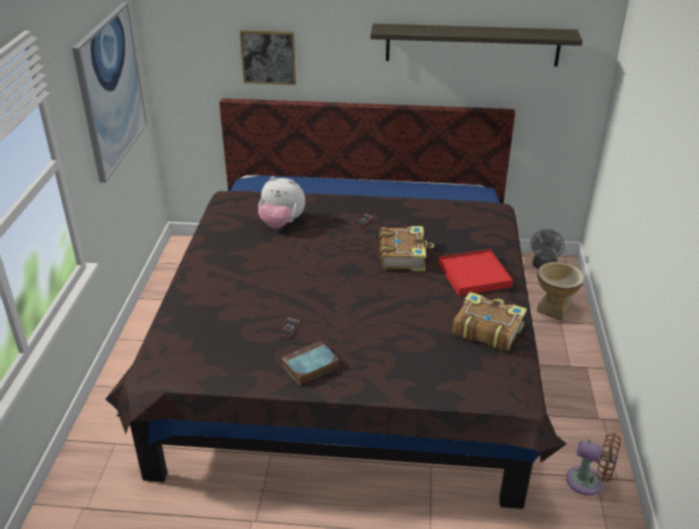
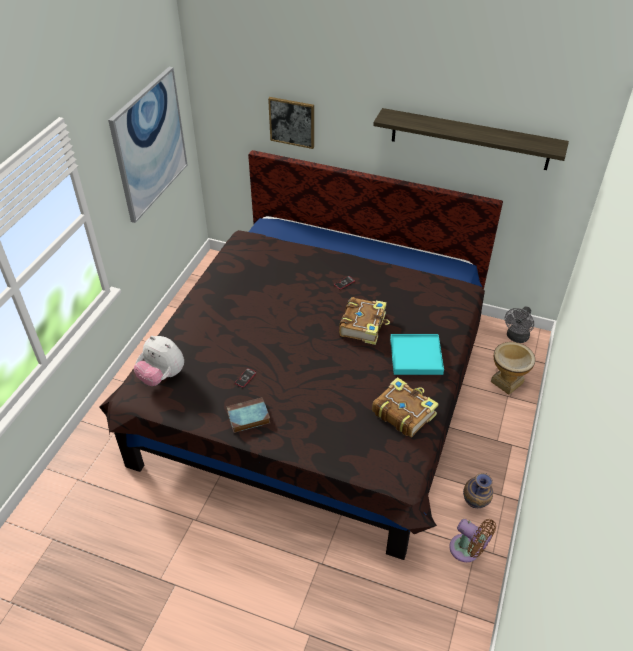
camera: 15 degrees right, 10 degrees up
plush toy [258,177,305,228] -> plush toy moved to [134,336,184,386]
red tray [438,249,513,296] -> turquoise tray [390,334,444,375]
none -> vase [463,473,493,508]

